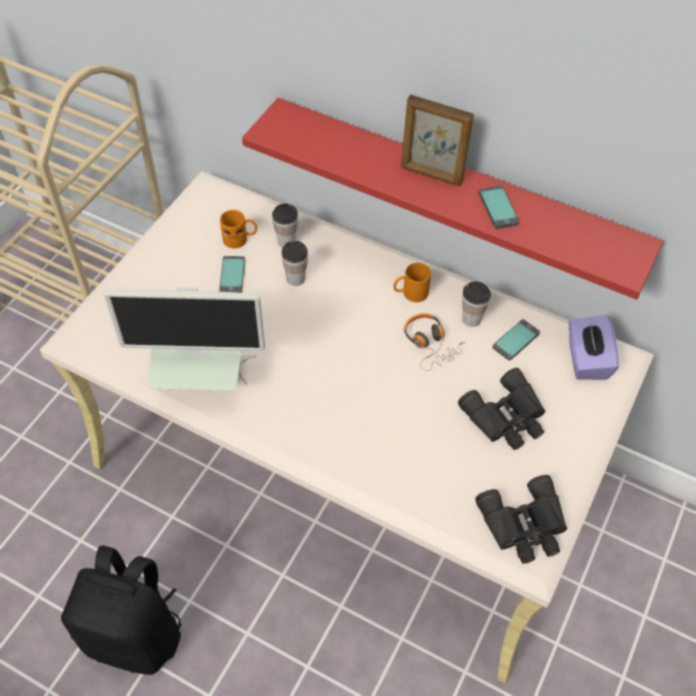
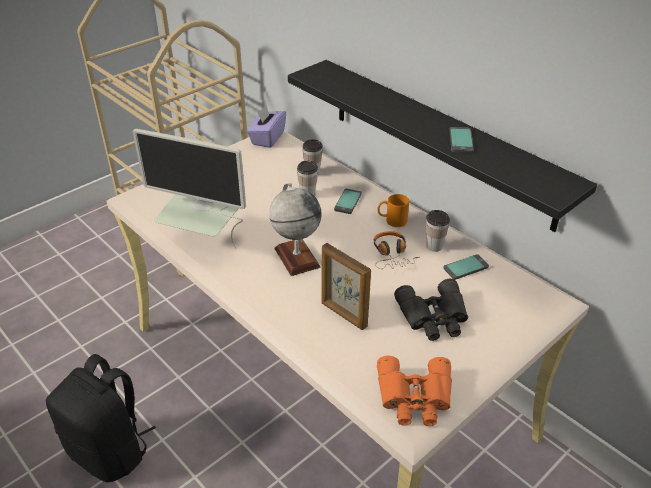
camera: 20 degrees right, 15 degrees down
phone [219,256,245,293] -> phone moved to [334,188,362,214]
orange mug [220,210,257,248] -> none
red shelf [242,98,663,300] -> black shelf [288,60,597,232]
picture frame [401,94,474,186] -> picture frame moved to [321,243,371,330]
black binoculars [475,475,567,564] -> orange binoculars [377,356,452,426]
purple tissue box [569,315,619,380] -> purple tissue box moved to [247,105,286,148]
none -> globe [269,183,322,276]

